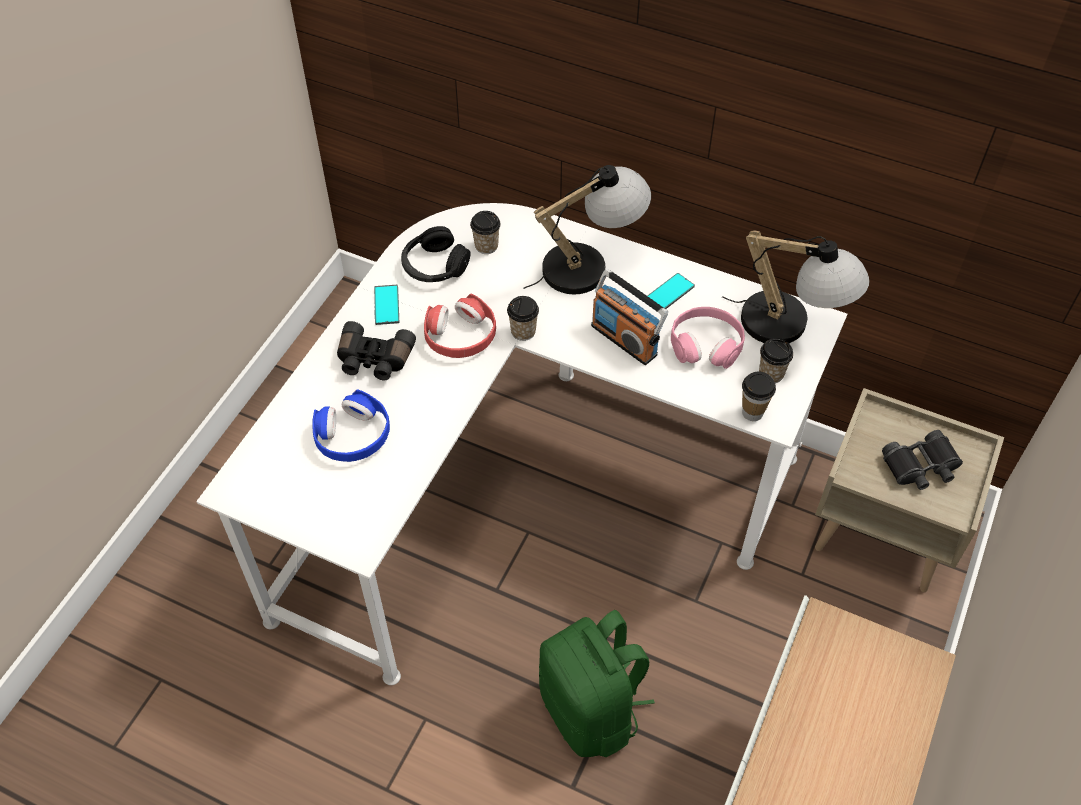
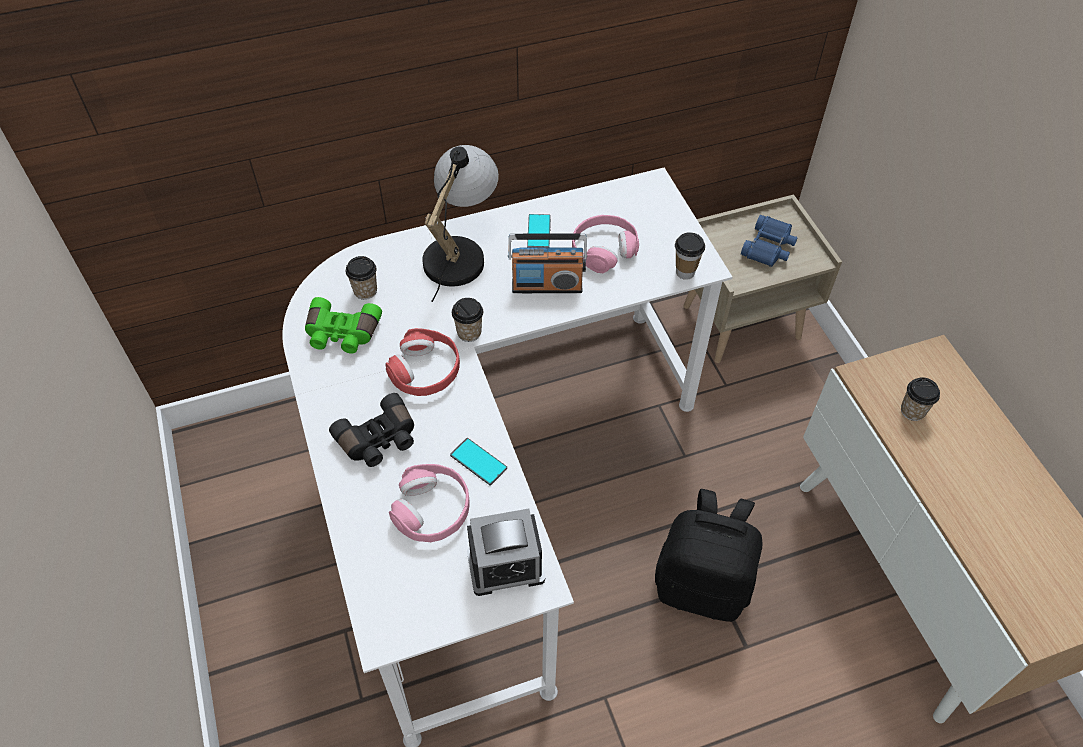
camera: 45 degrees left, 0 degrees up
blue headphones [312,389,390,462] -> pink headphones [389,464,470,542]
phone [374,285,399,325] -> phone moved to [450,438,507,485]
black headphones [401,226,471,282] -> green binoculars [305,297,382,354]
green backpack [539,610,655,757] -> black backpack [655,489,762,622]
table lamp [722,231,869,343] -> none
cup [759,338,793,383] -> cup moved to [901,377,940,421]
black binoculars [882,430,963,490] -> blue binoculars [741,215,798,267]
none -> alarm clock [467,509,545,596]

